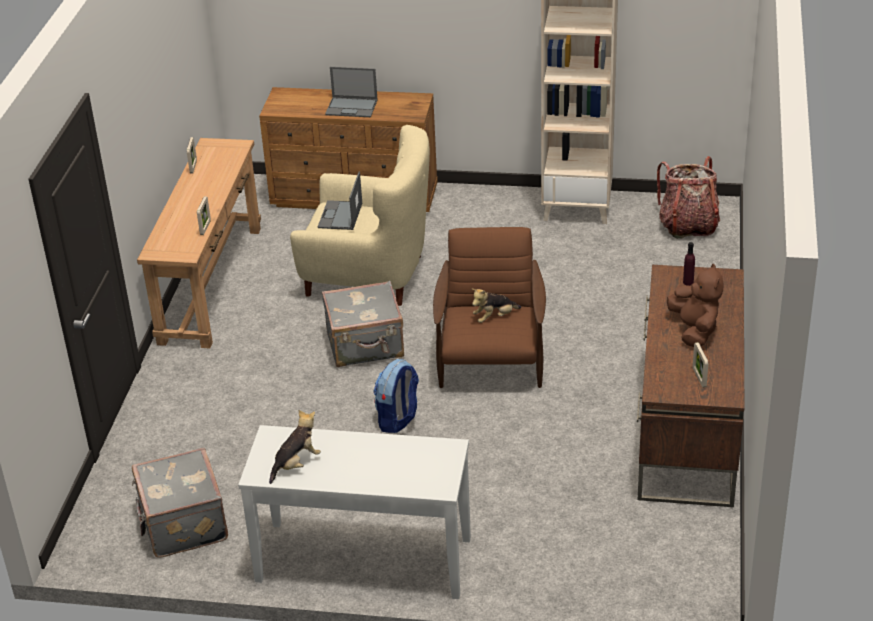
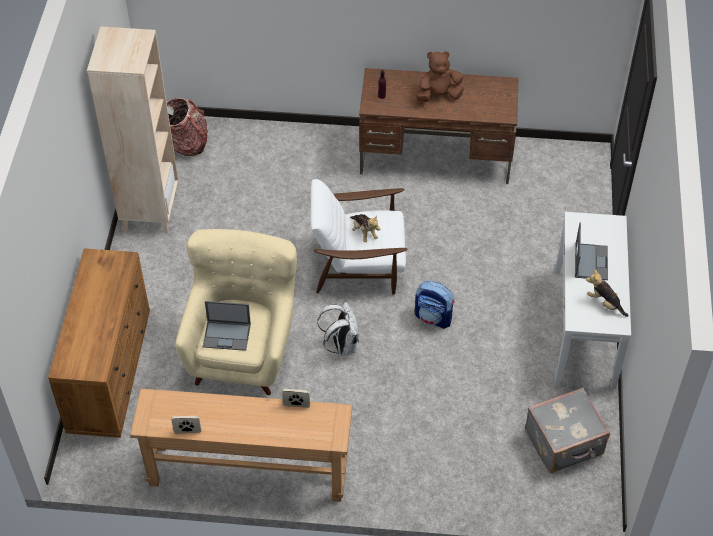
camera: 95 degrees left, 15 degrees up
grey suitcase [322,281,404,367] -> white backpack [317,302,360,356]
laptop [325,67,378,117] -> laptop moved to [575,223,608,280]
brown armchair [433,227,546,388] -> white armchair [310,179,407,295]
picture frame [693,342,708,388] -> none

